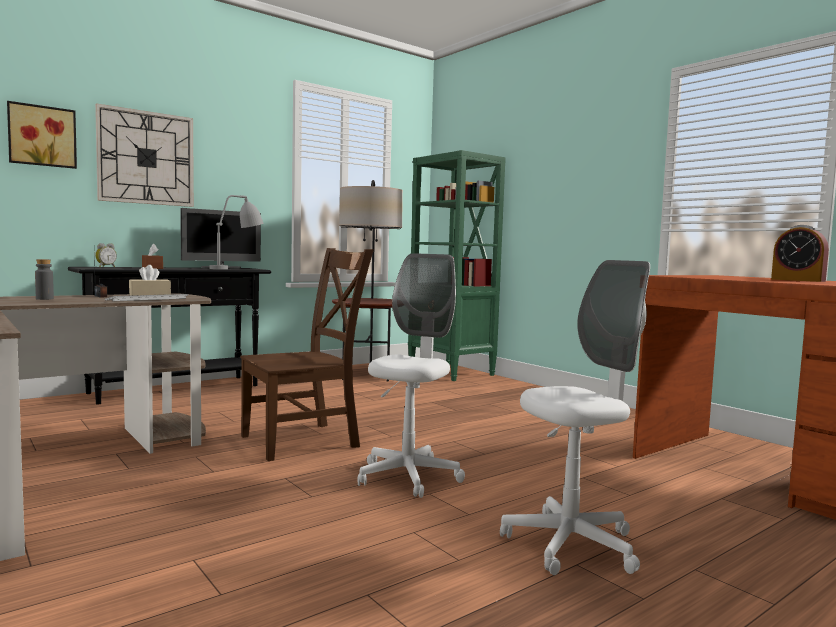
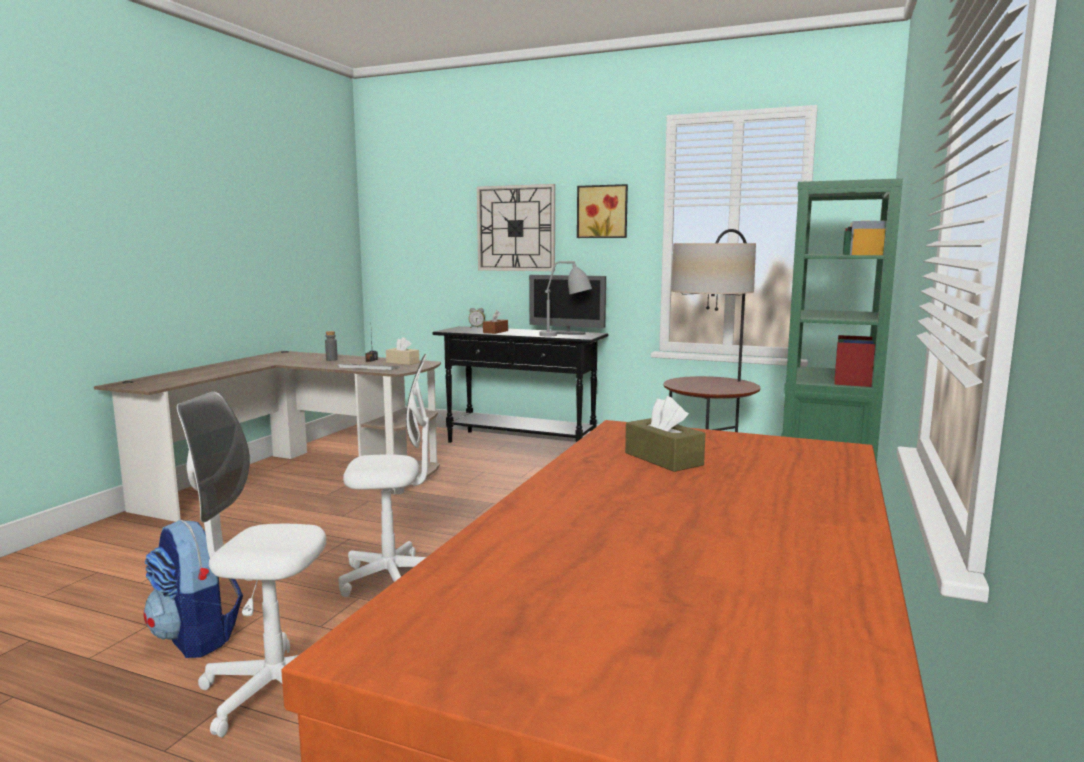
camera: 60 degrees right, 5 degrees up
picture [7,101,77,169] -> picture moved to [577,184,628,238]
brown chair [240,248,374,461] -> none
white office chair [500,260,650,575] -> white office chair turned 150 degrees clockwise [177,391,326,737]
alarm clock [771,225,829,282] -> none
none -> backpack [144,520,243,658]
none -> brown tissue box [625,396,706,472]

